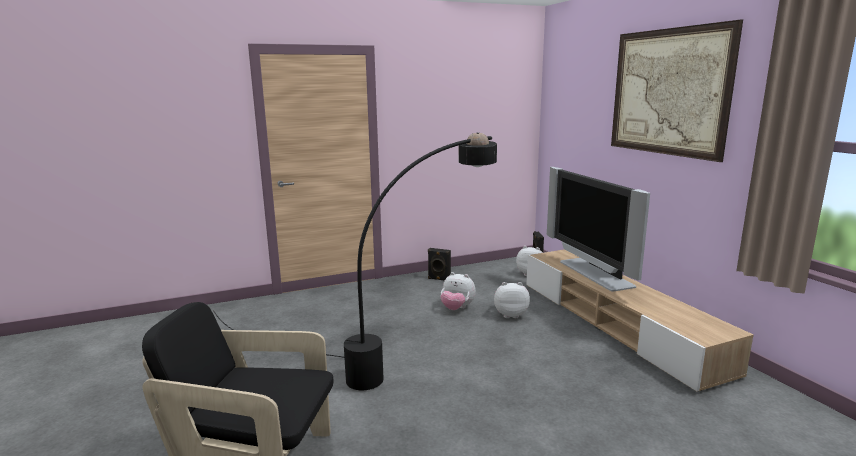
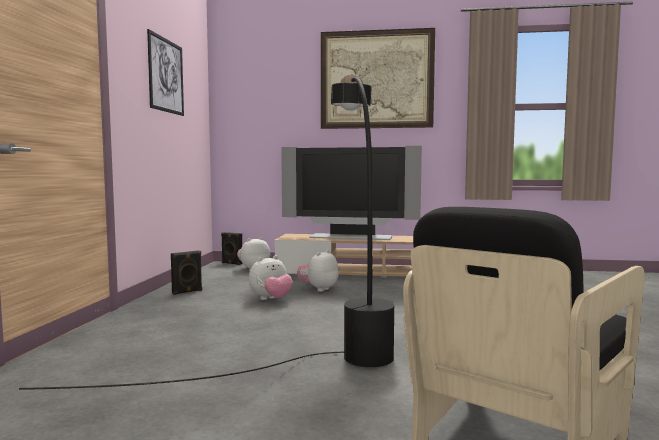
camera: 60 degrees left, 10 degrees down
none -> picture [147,29,184,116]

